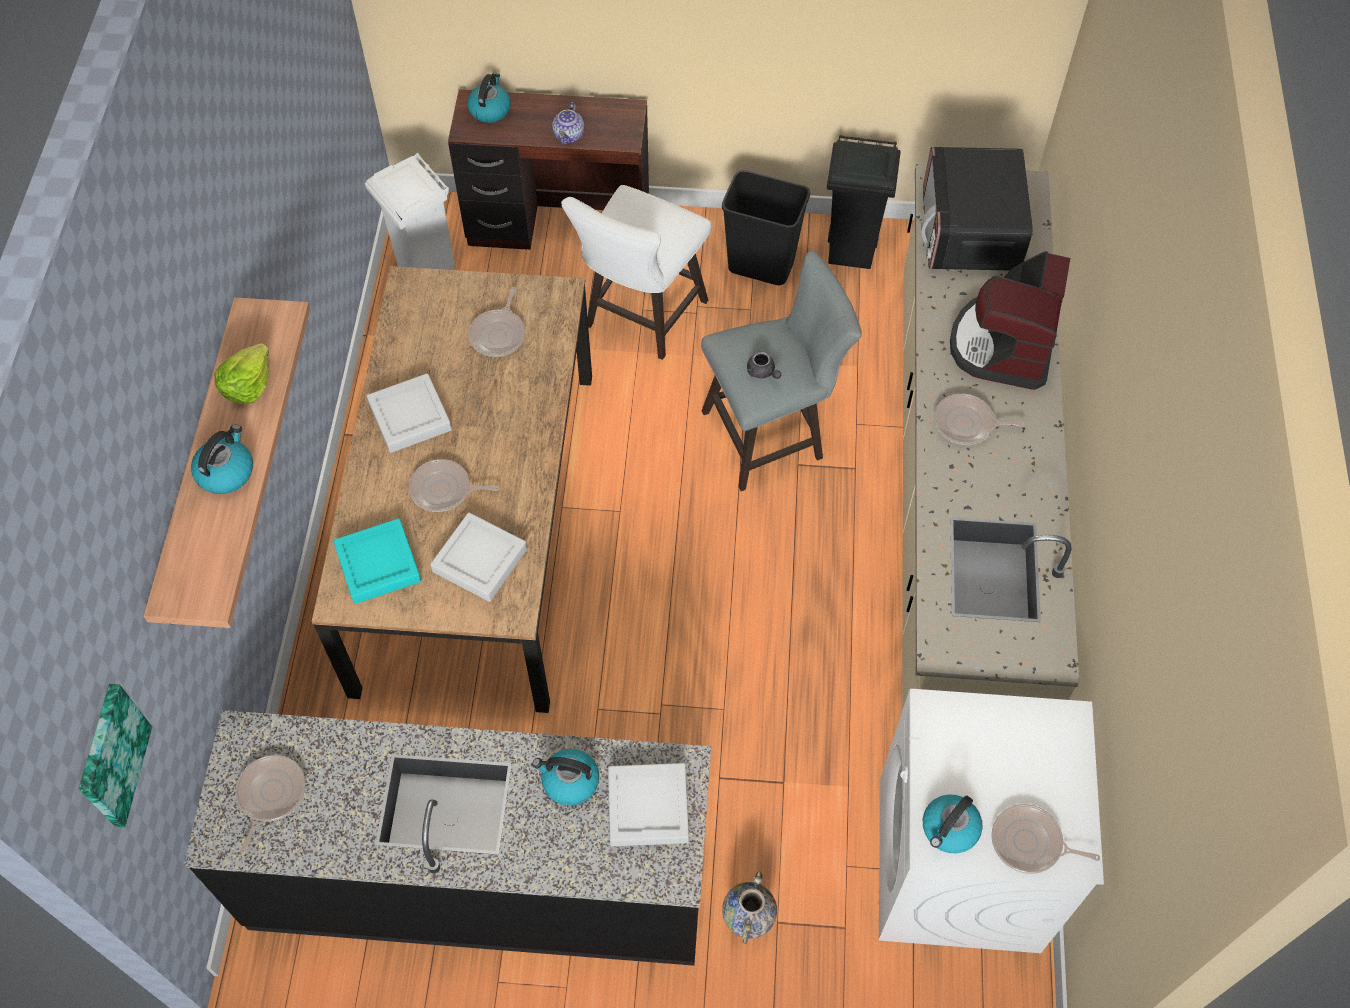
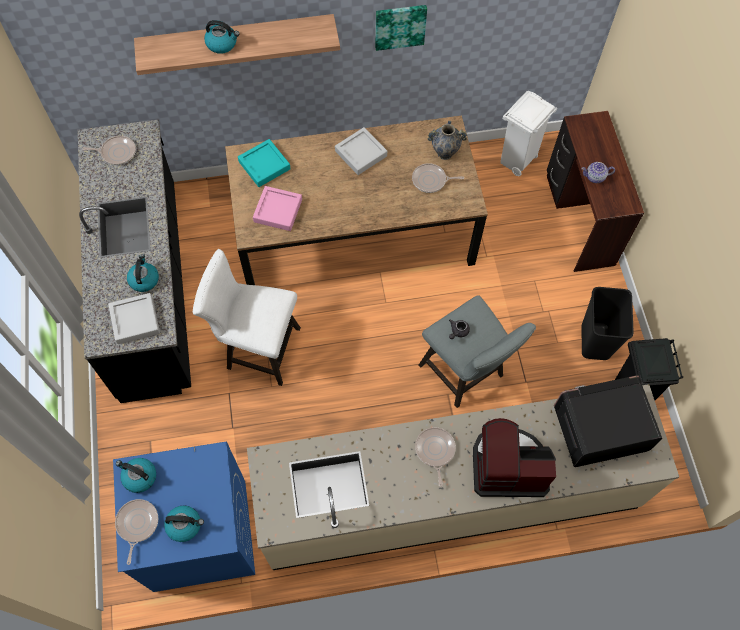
camera: 75 degrees right, 5 degrees up
picture [79,684,152,827] -> picture moved to [375,5,427,51]
lettuce [215,343,270,404] -> none
frying pan [409,459,500,512] -> none
grey tray [430,512,527,602] -> pink tray [253,186,302,231]
kettle [467,73,511,123] -> kettle moved to [164,505,204,542]
white stool [561,185,712,360] -> white stool moved to [193,249,301,386]
vase [722,871,777,944] -> vase moved to [428,121,467,160]
white washing machine [879,689,1104,953] -> blue washing machine [113,441,255,592]

